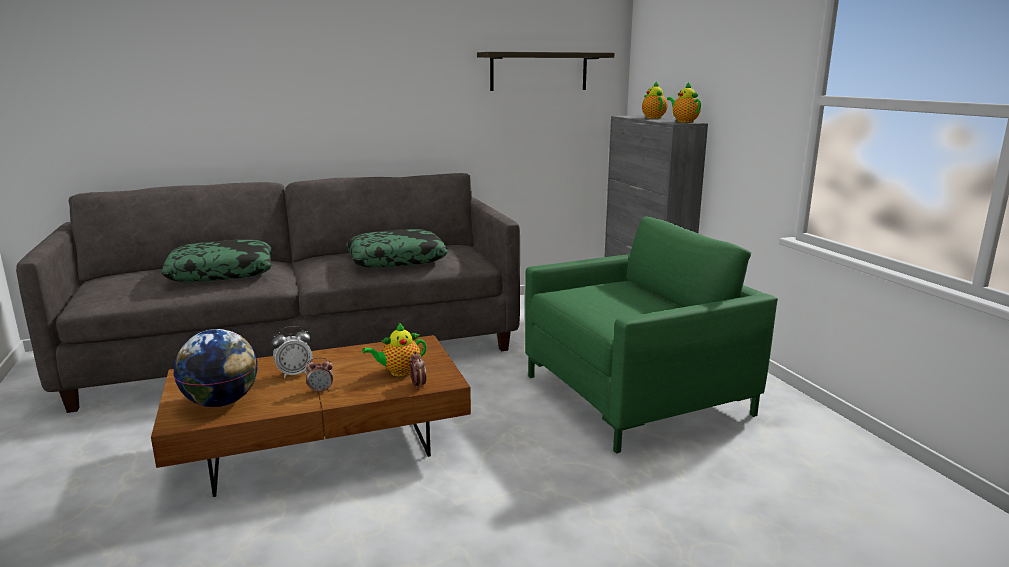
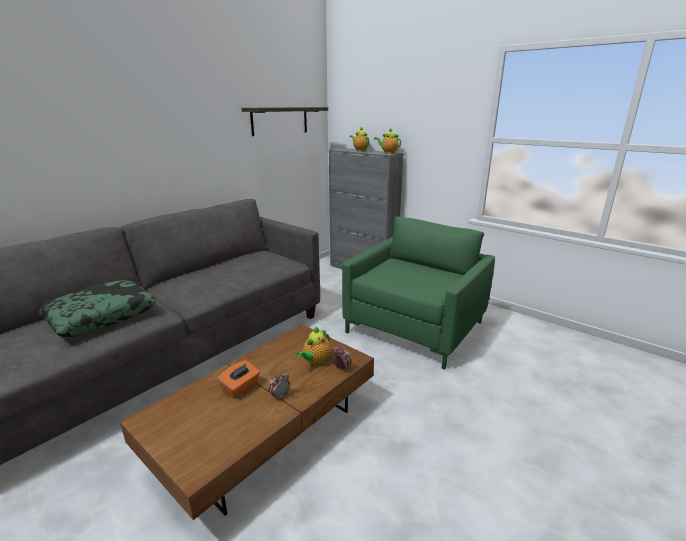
camera: 30 degrees left, 5 degrees up
globe [173,329,258,407] -> none
alarm clock [271,326,313,378] -> orange tissue box [217,360,260,399]
pillow [346,229,448,268] -> none

